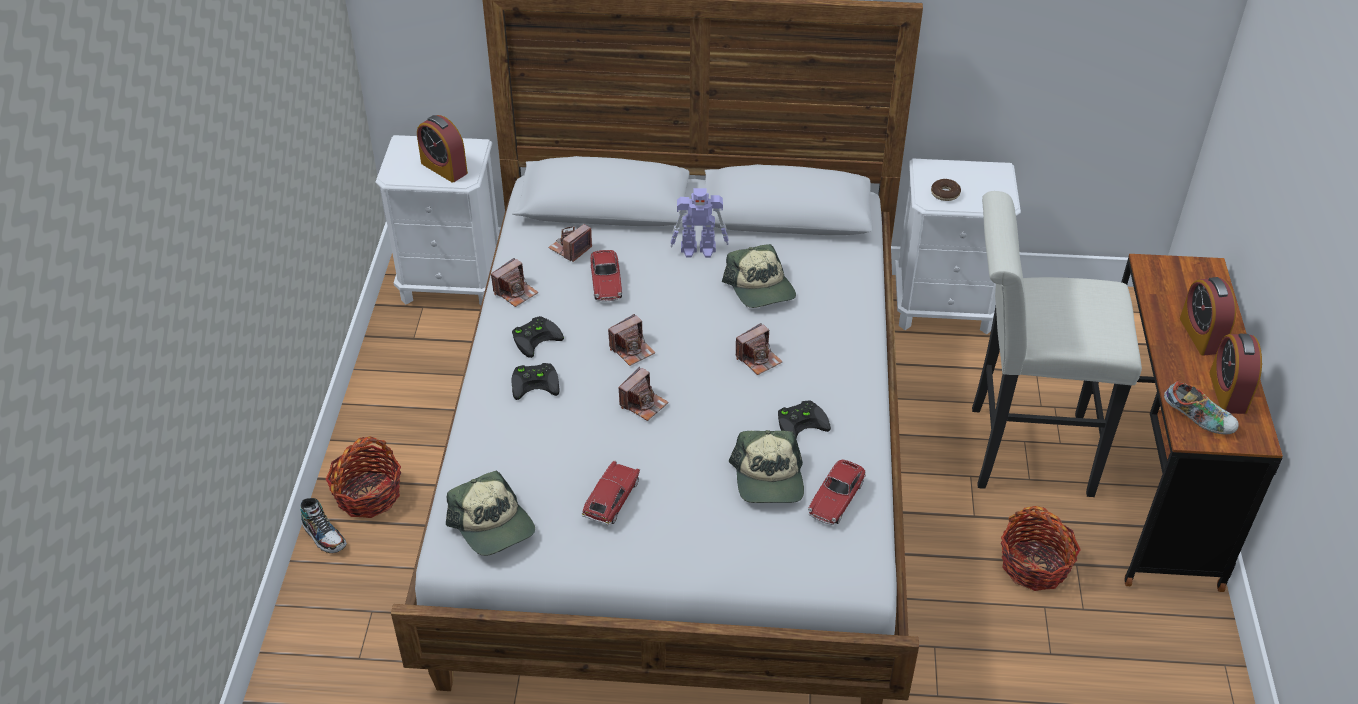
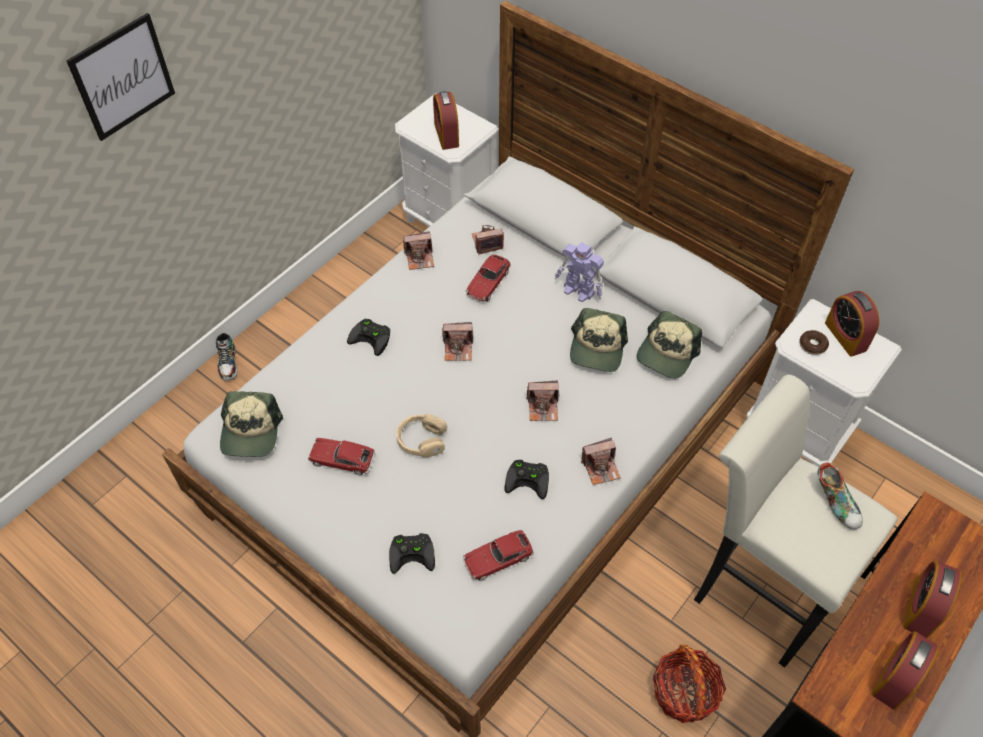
camera: 35 degrees right, 10 degrees up
basket [325,436,401,518] -> none
black game controller [512,316,564,358] -> black game controller moved to [389,533,435,574]
toy car [582,460,640,525] -> toy car turned 135 degrees counterclockwise [308,438,375,475]
camera [618,367,668,421] -> camera moved to [581,438,621,485]
cap [729,430,804,503] -> cap moved to [637,311,702,379]
shoe [1164,381,1239,434] -> shoe moved to [817,462,863,529]
none -> picture [66,13,175,141]
none -> beige headphones [396,414,447,457]
none -> alarm clock [825,291,880,357]

